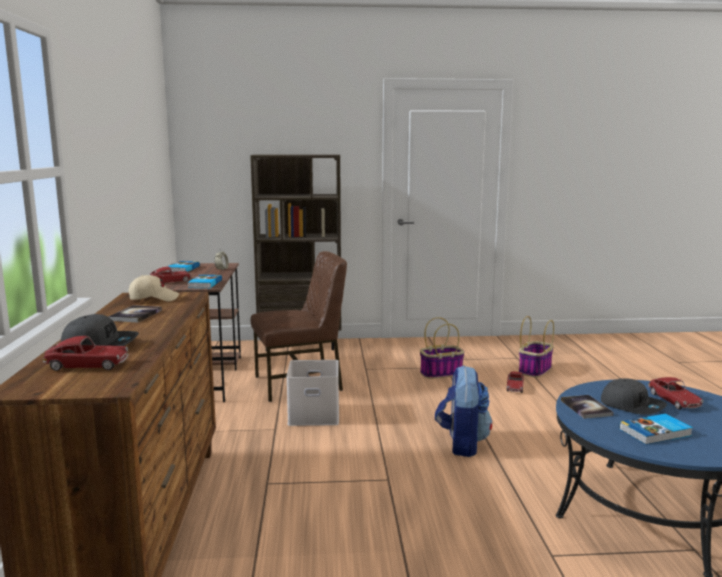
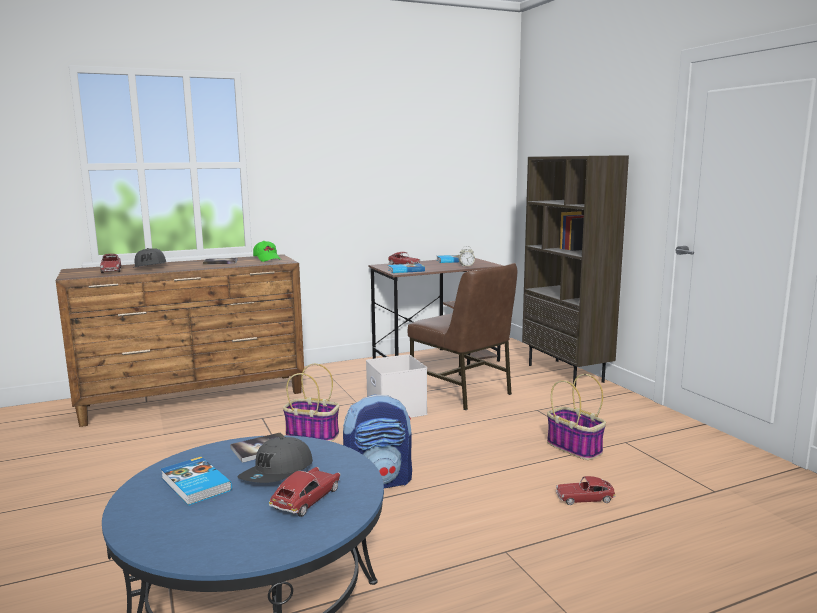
camera: 70 degrees right, 0 degrees up
beige cap [129,275,179,301] -> green cap [253,241,281,262]
basket [519,316,554,378] -> basket moved to [283,364,339,442]
toy car [648,377,704,409] -> toy car turned 150 degrees clockwise [269,467,340,517]

